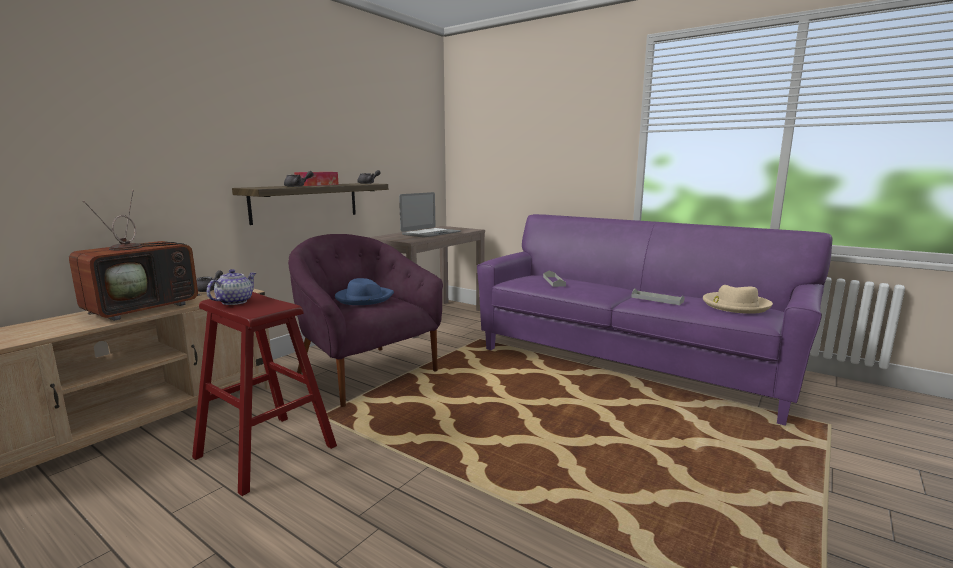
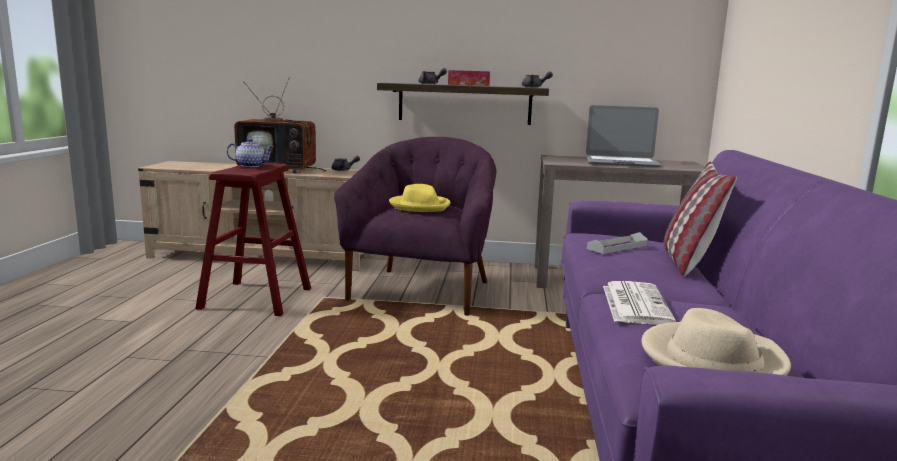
camera: 60 degrees right, 0 degrees up
blue hat [335,278,394,305] -> yellow hat [389,184,451,212]
grey tray [631,288,684,305] -> newspaper [603,281,676,325]
none -> pillow [663,161,737,277]

